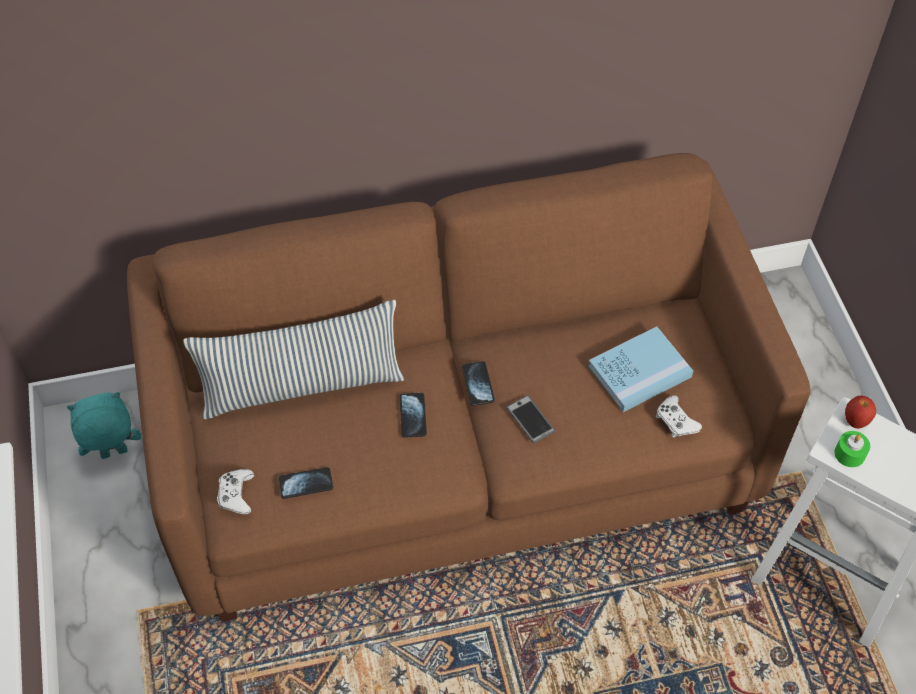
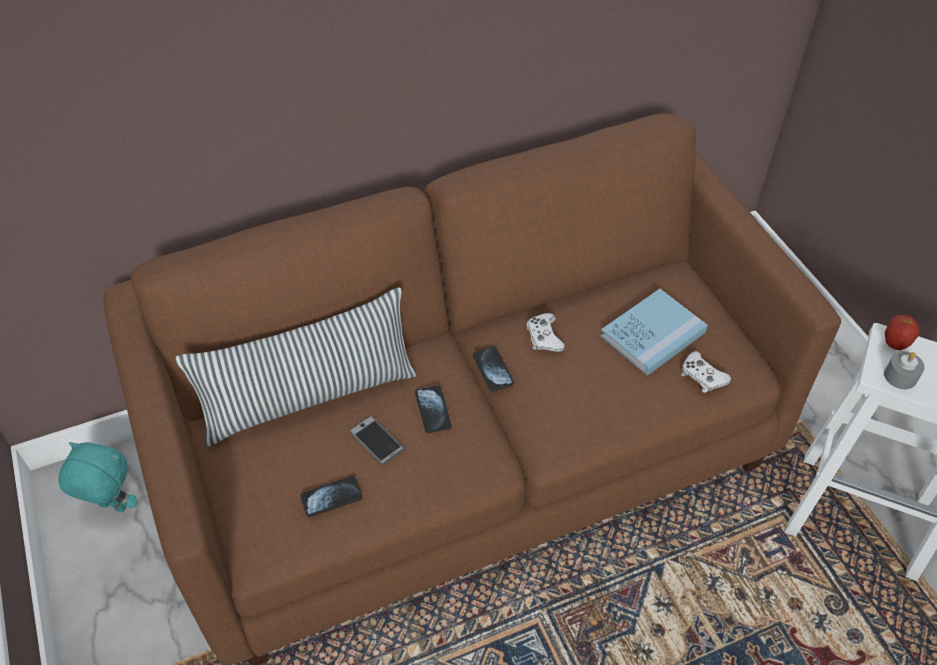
camera: 10 degrees left, 5 degrees down
turquoise plush toy [67,392,141,459] -> turquoise plush toy turned 45 degrees clockwise [58,442,138,512]
white game controller [217,469,255,514] -> white game controller moved to [526,313,565,352]
phone [506,395,555,443] -> phone moved to [349,416,405,466]
green candle [834,431,870,467] -> grey candle [884,351,925,389]

